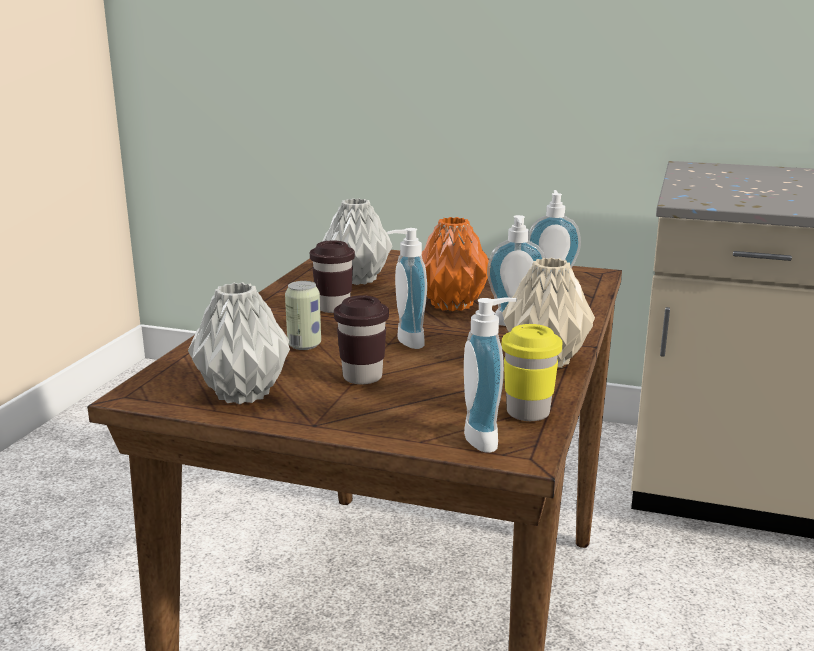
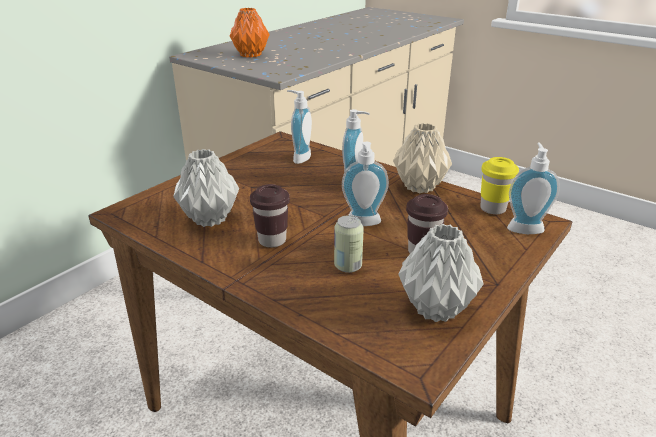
camera: 70 degrees left, 10 degrees up
orange vase [422,217,489,311] -> orange vase moved to [230,8,270,58]

